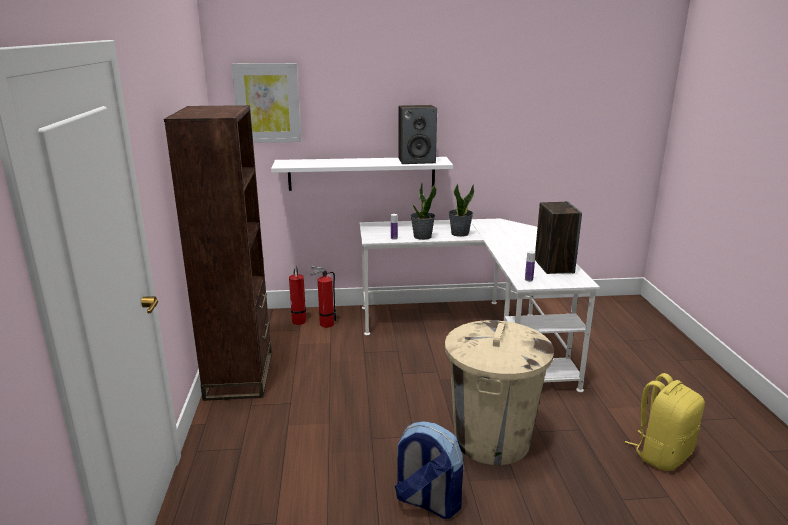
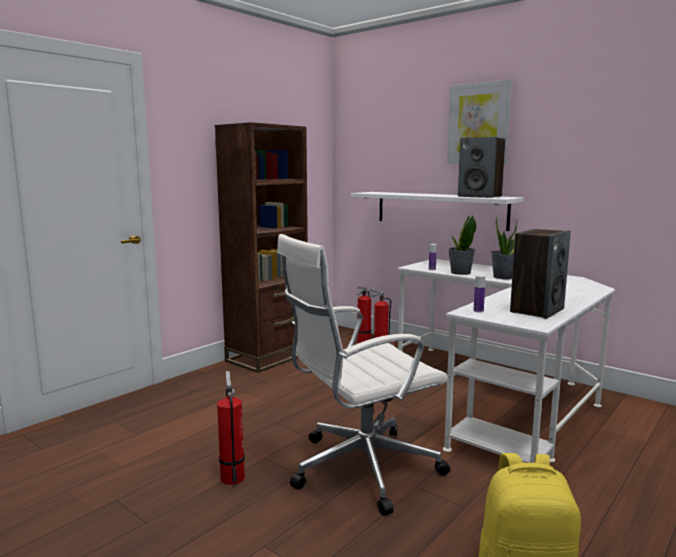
camera: 45 degrees right, 10 degrees down
picture [232,63,301,143] -> picture moved to [447,79,512,164]
backpack [395,421,463,519] -> fire extinguisher [217,371,245,485]
beige trash can [445,320,554,465] -> white office chair [277,234,450,515]

